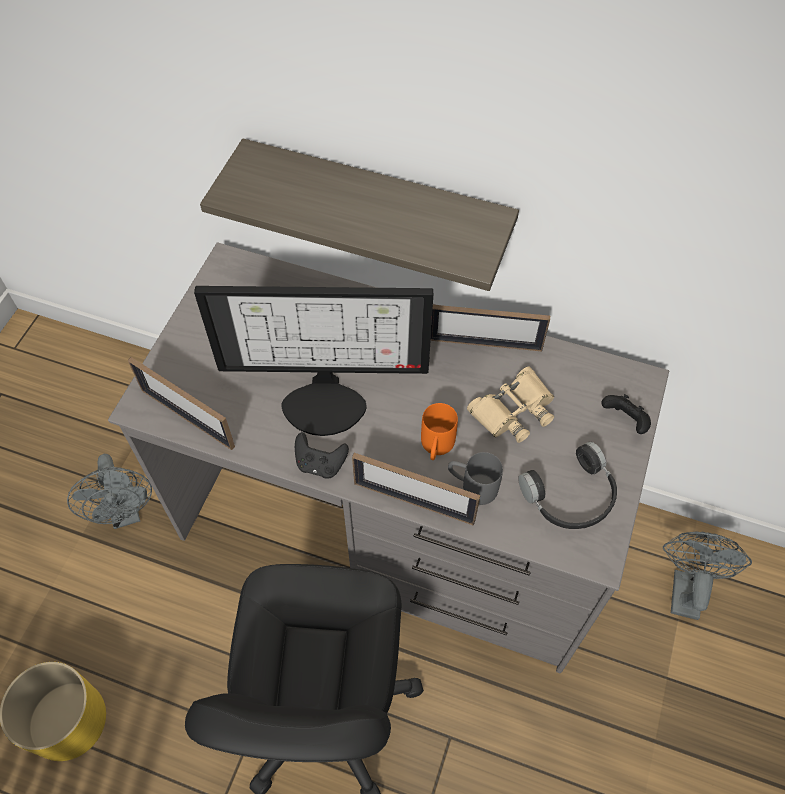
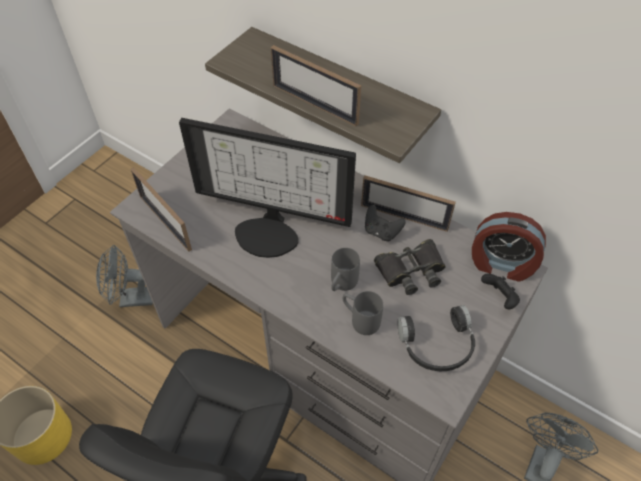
camera: 15 degrees right, 5 degrees down
grey fan [67,454,152,529] -> grey fan turned 90 degrees clockwise [96,245,153,307]
black game controller [295,432,349,478] -> black game controller moved to [365,205,406,241]
picture frame [352,453,480,525] -> picture frame moved to [271,45,361,127]
orange mug [421,403,458,460] -> grey mug [331,248,360,291]
beige binoculars [467,367,554,443] -> black binoculars [374,239,446,295]
none -> alarm clock [472,212,546,282]

